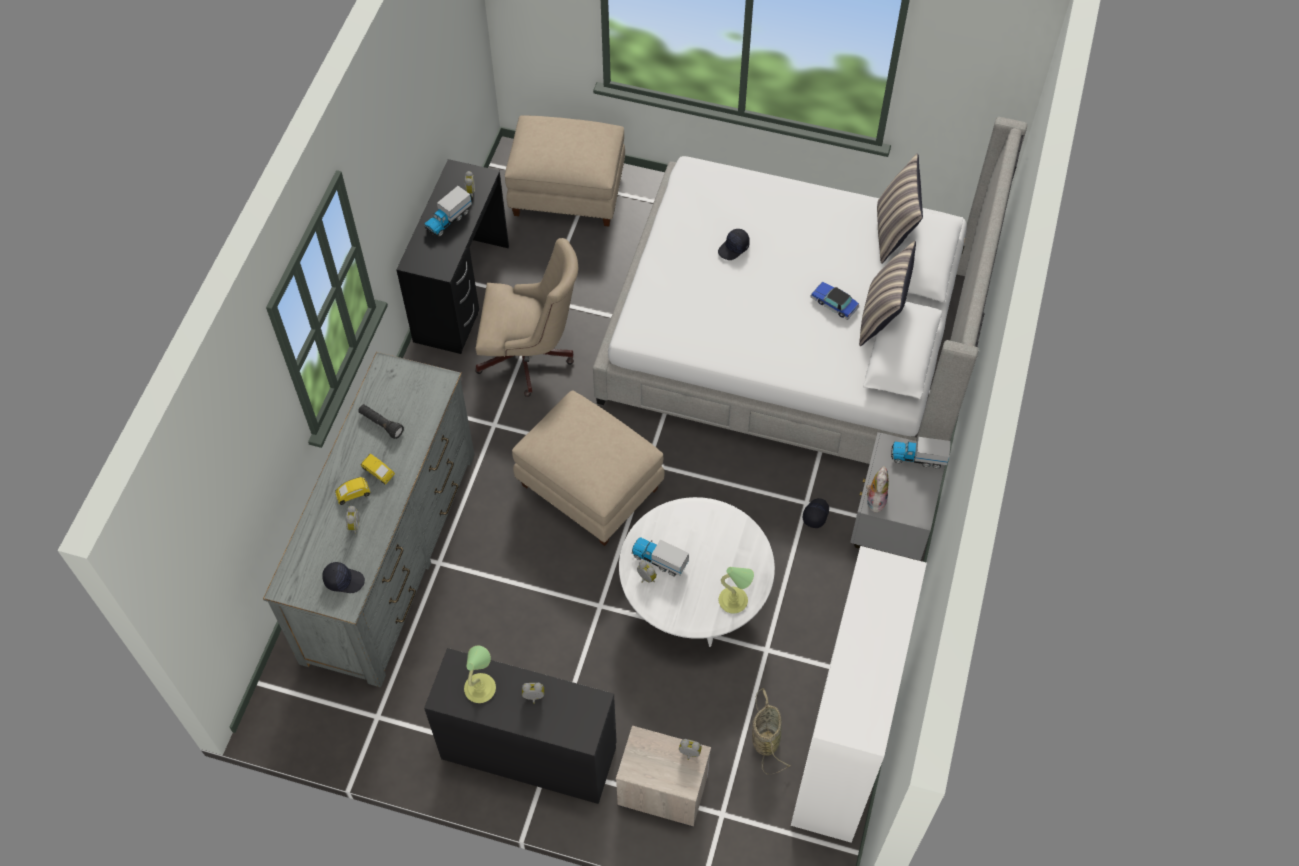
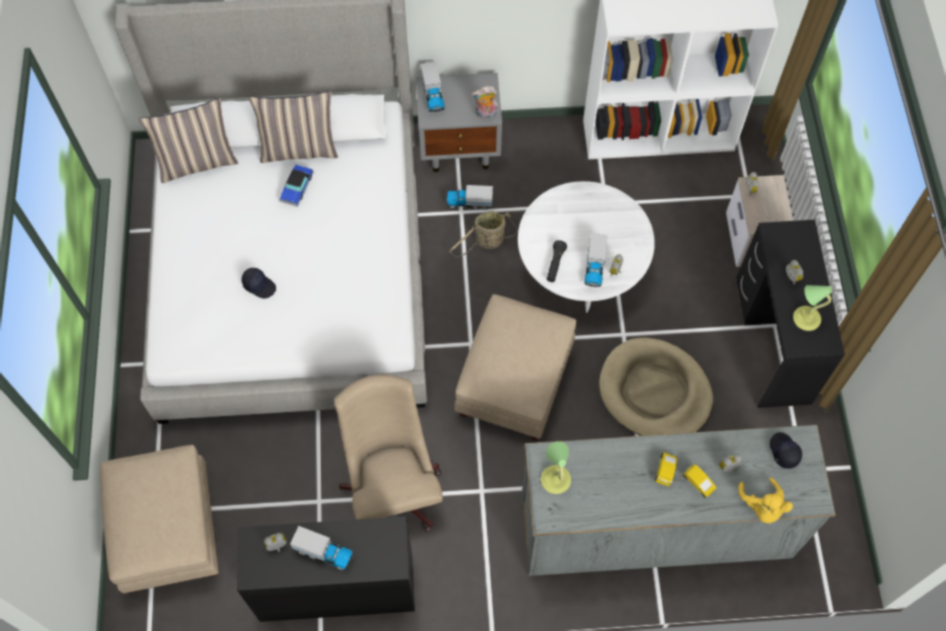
camera: 110 degrees left, 5 degrees up
black flashlight [358,404,404,439] -> black flashlight moved to [547,240,567,282]
table lamp [719,567,754,614] -> table lamp moved to [541,441,571,494]
basket [752,688,791,774] -> basket moved to [450,211,517,257]
black cap [803,498,829,528] -> toy truck [446,185,493,210]
none -> beige dog bed [599,337,713,436]
none -> yellow plush toy [738,477,793,523]

